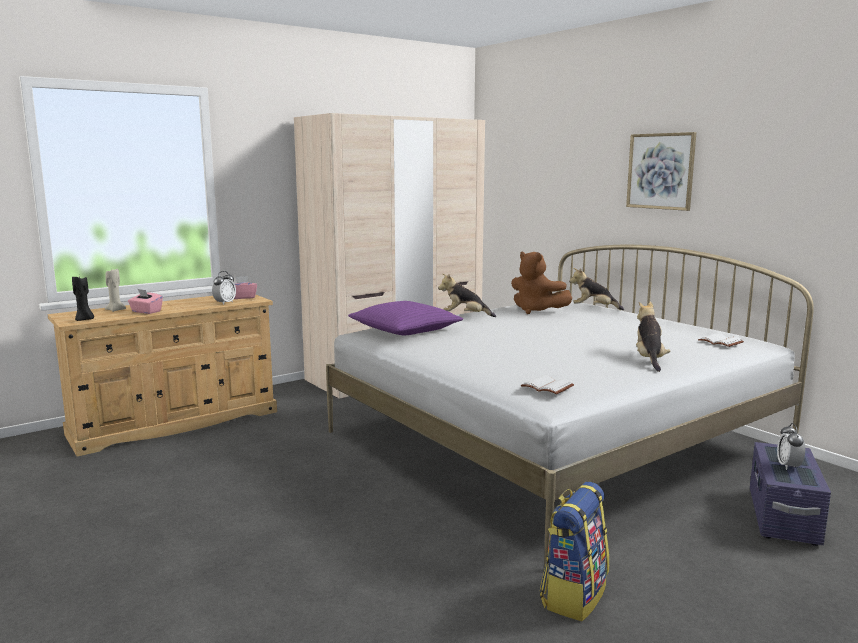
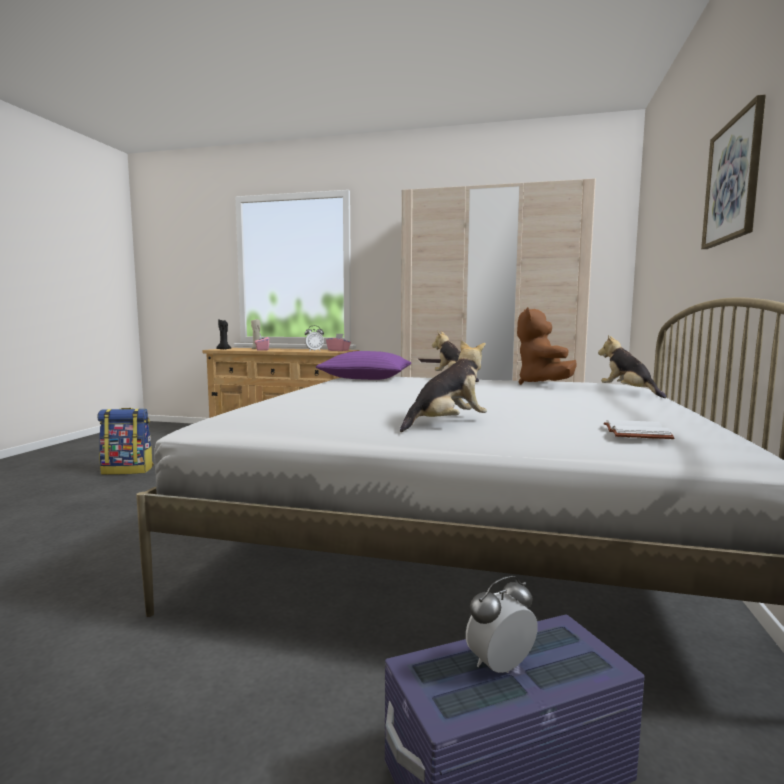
camera: 50 degrees right, 5 degrees down
white book [521,375,574,395] -> none
backpack [540,482,609,621] -> backpack moved to [97,408,153,475]

